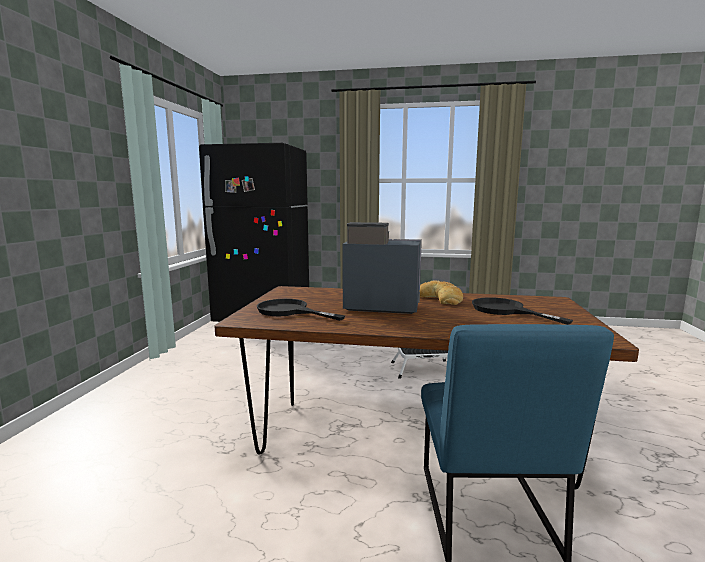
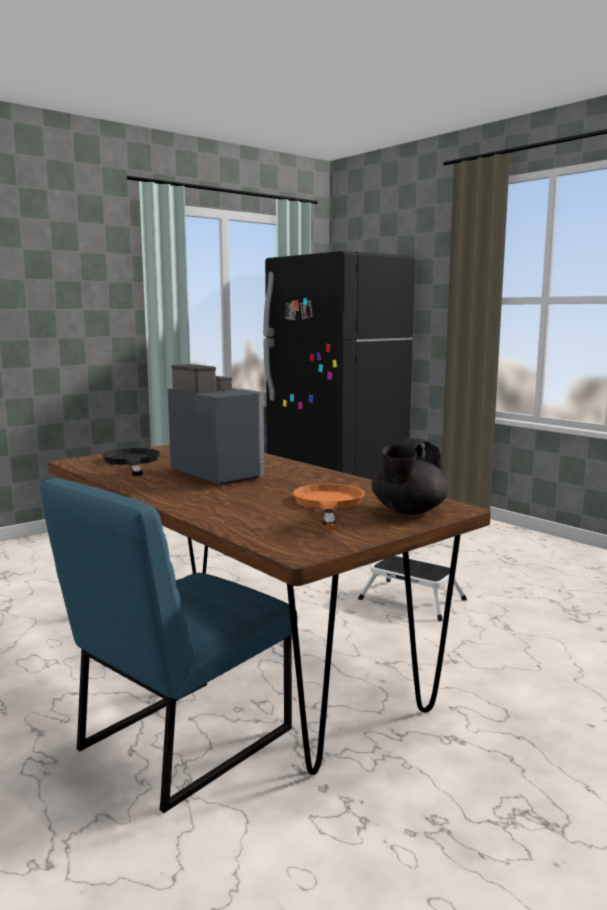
camera: 40 degrees right, 0 degrees up
bread [420,280,463,305] -> none
black frying pan [472,297,573,325] -> orange frying pan [293,484,365,530]
none -> black teapot [372,438,448,515]

